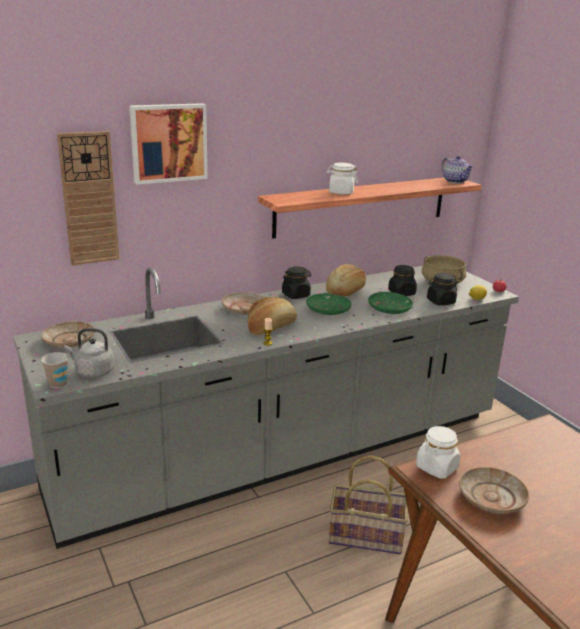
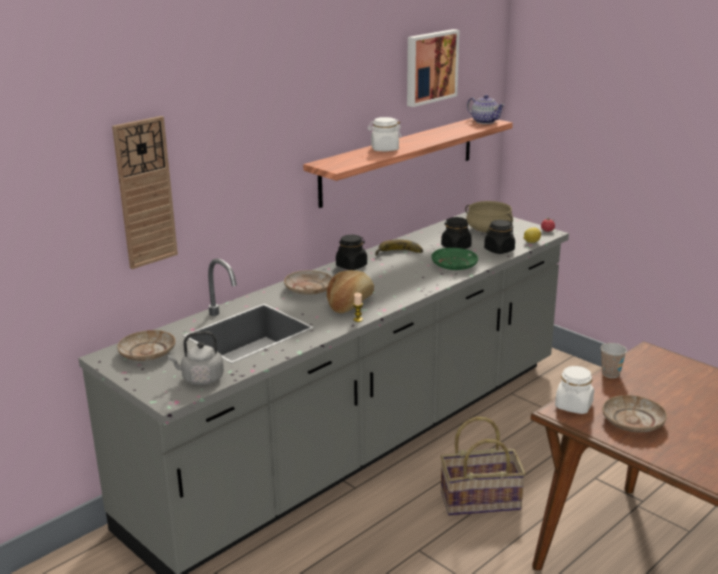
camera: 15 degrees left, 0 degrees up
cup [41,352,68,388] -> cup moved to [601,343,627,378]
picture [129,103,208,185] -> picture moved to [407,29,460,107]
green plate [306,293,352,315] -> none
bread [326,264,366,297] -> banana [375,240,423,255]

